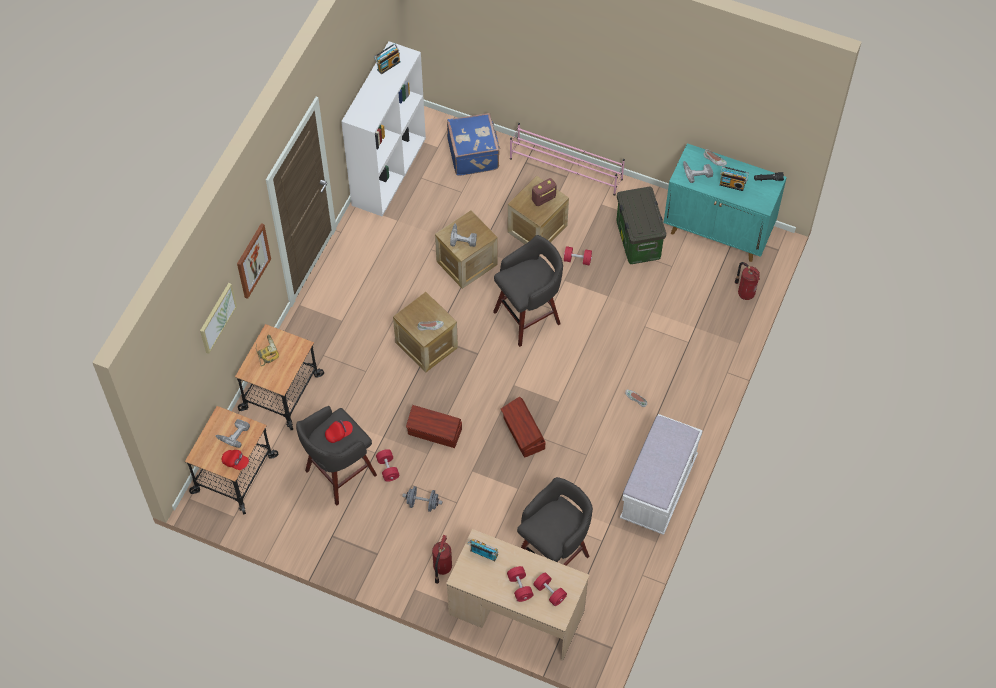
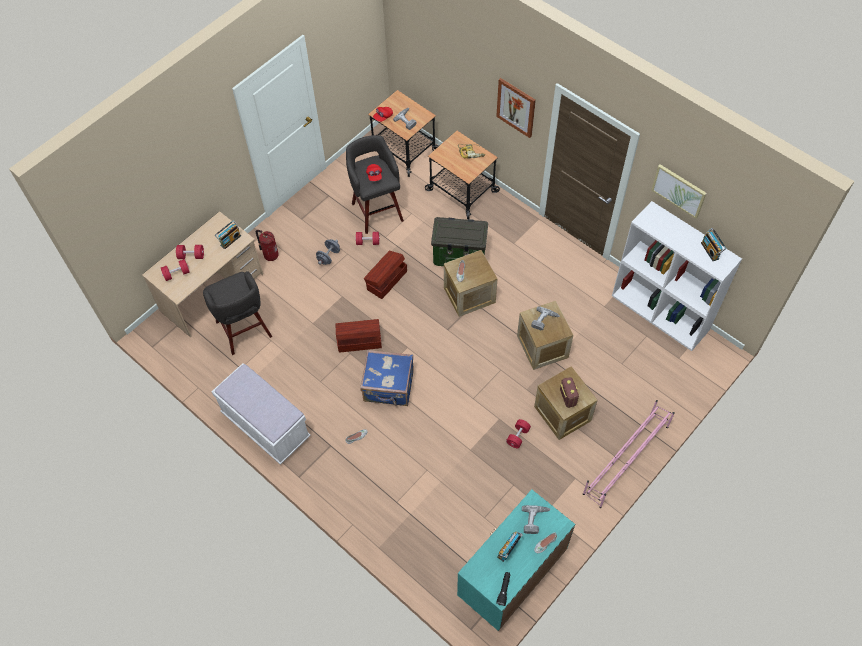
camera: 110 degrees right, 0 degrees up
picture [200,283,237,354] -> picture moved to [651,164,707,219]
blue suitcase [447,113,500,176] -> blue suitcase moved to [360,350,414,406]
grey stool [493,235,563,347] -> none
storage box [616,186,666,264] -> storage box moved to [431,217,488,266]
fire extinguisher [735,262,760,300] -> none

